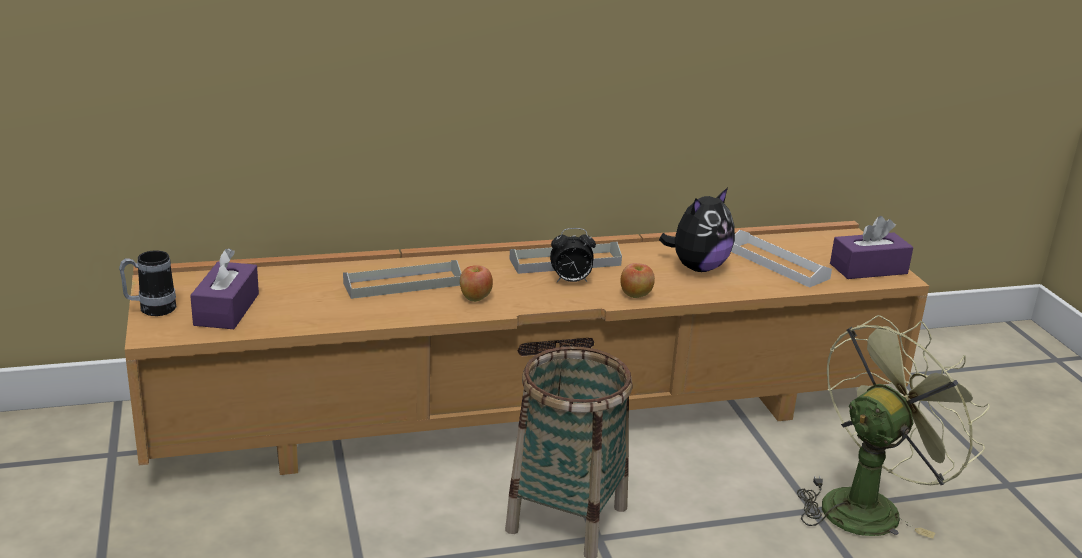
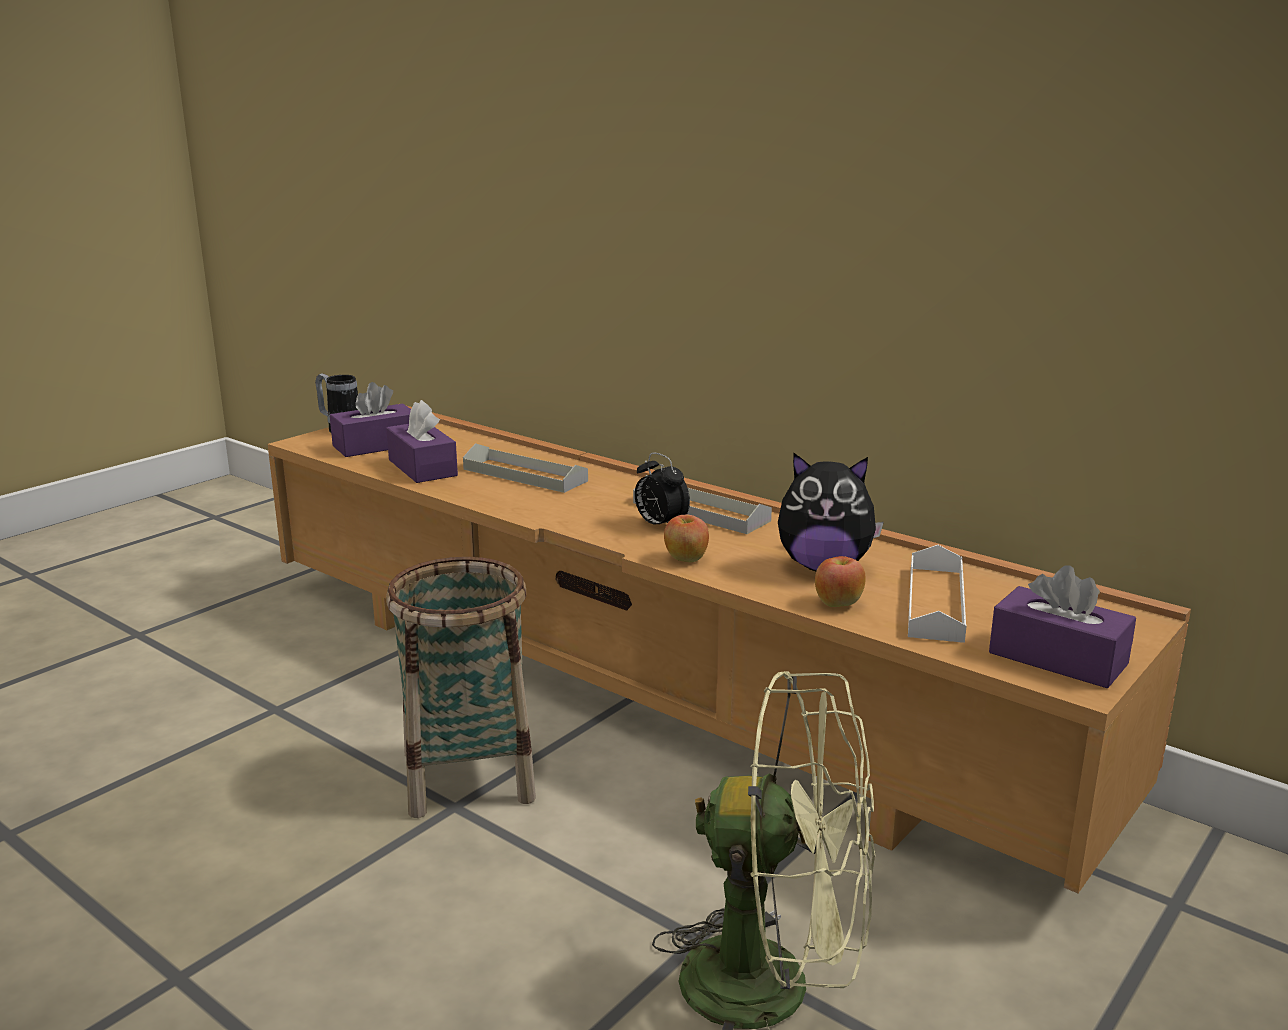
camera: 55 degrees right, 5 degrees down
apple [460,265,493,302] -> apple moved to [815,556,866,607]
none -> purple tissue box [386,400,458,483]

